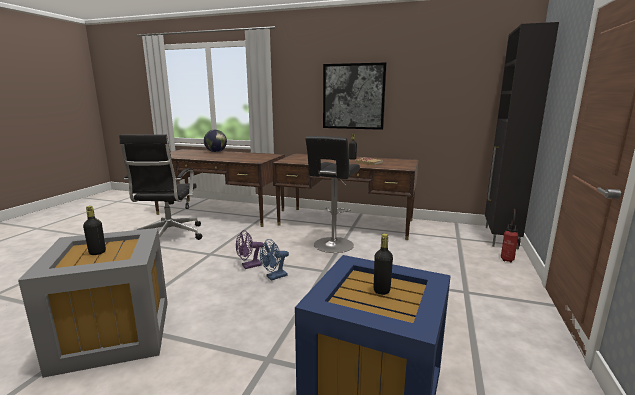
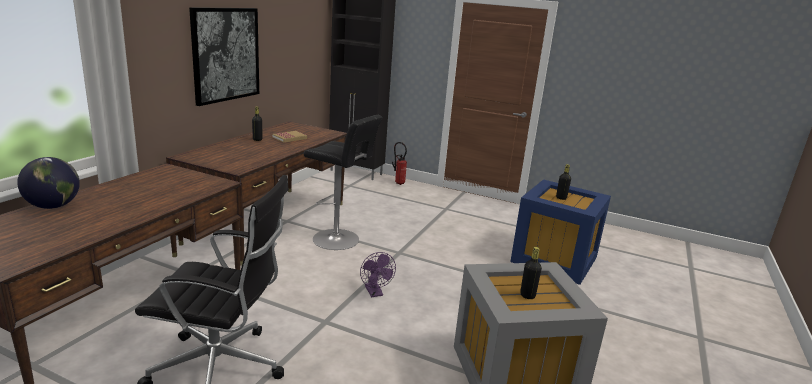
camera: 85 degrees left, 5 degrees up
blue fan [260,239,289,281] -> none

